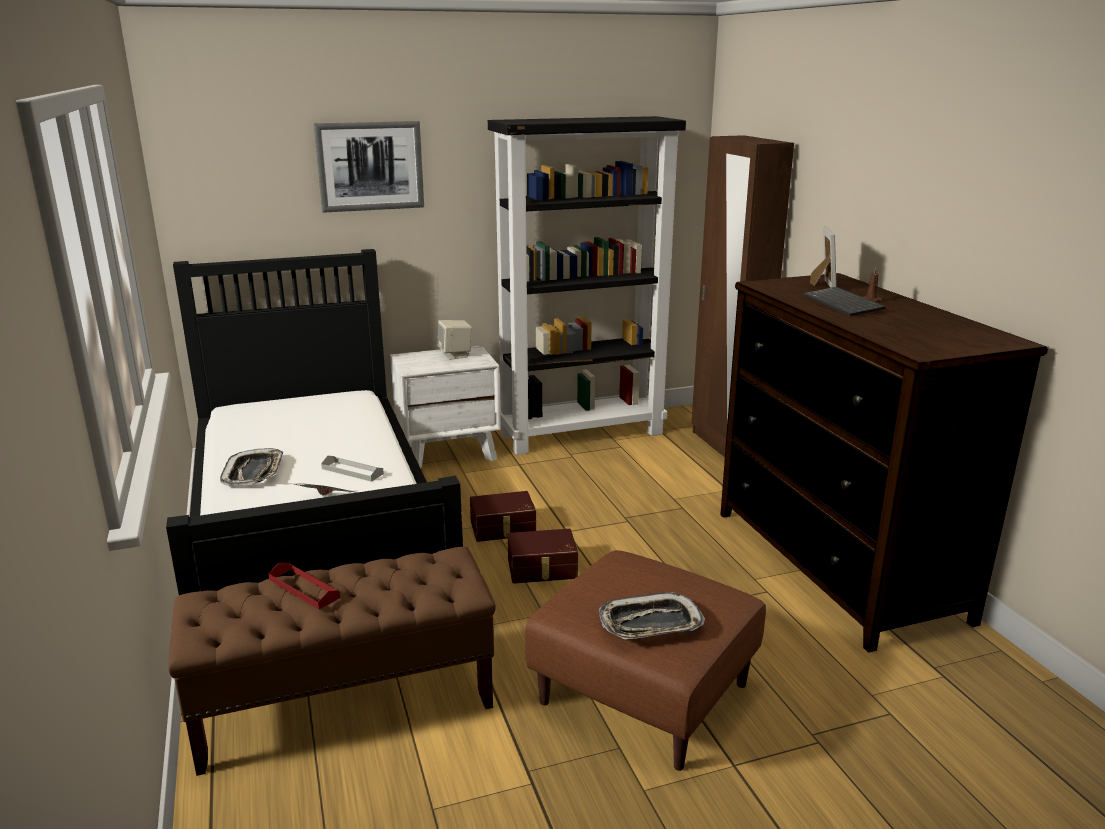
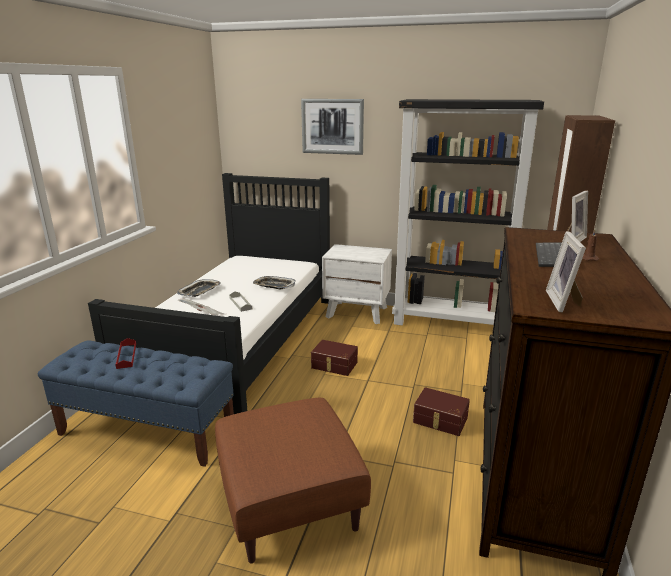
camera: 35 degrees right, 0 degrees up
brown bench [168,547,496,776] -> blue bench [38,340,234,467]
beige speaker [437,320,472,360] -> none
brown storage box [508,529,578,583] -> brown storage box moved to [413,387,470,436]
tray [599,592,705,639] -> tray moved to [253,276,296,289]
none -> picture frame [546,231,586,313]

